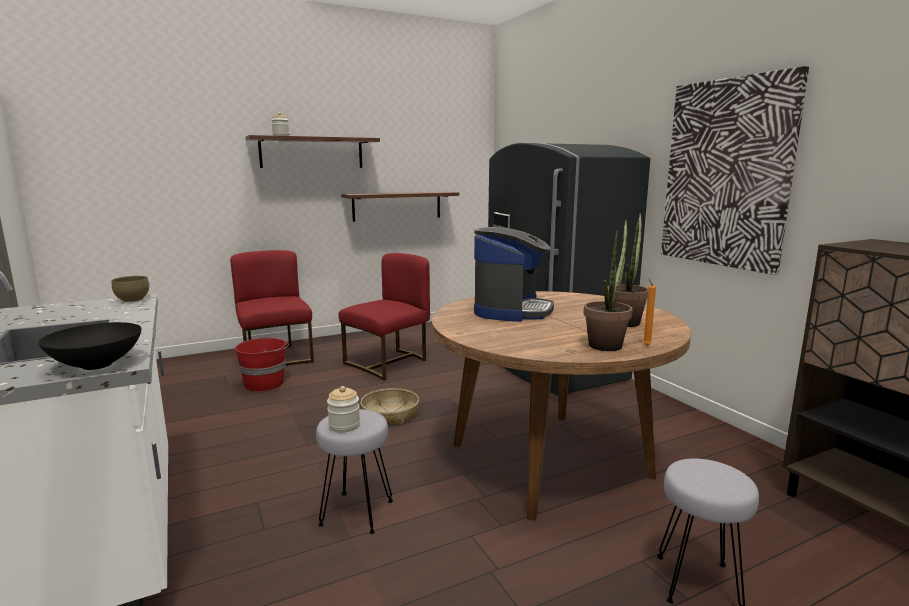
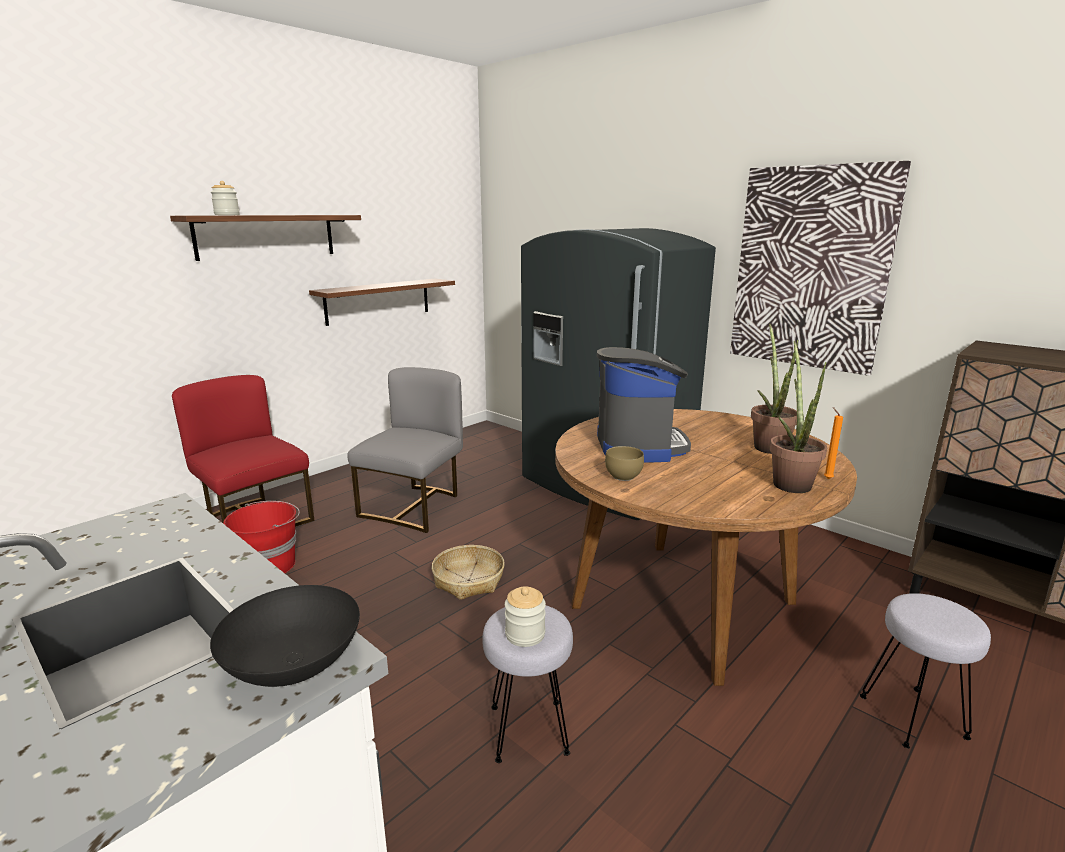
camera: 20 degrees left, 5 degrees up
brown bowl [112,276,149,302] -> brown bowl moved to [605,446,644,481]
red chair [339,253,430,381] -> grey chair [347,367,463,533]

